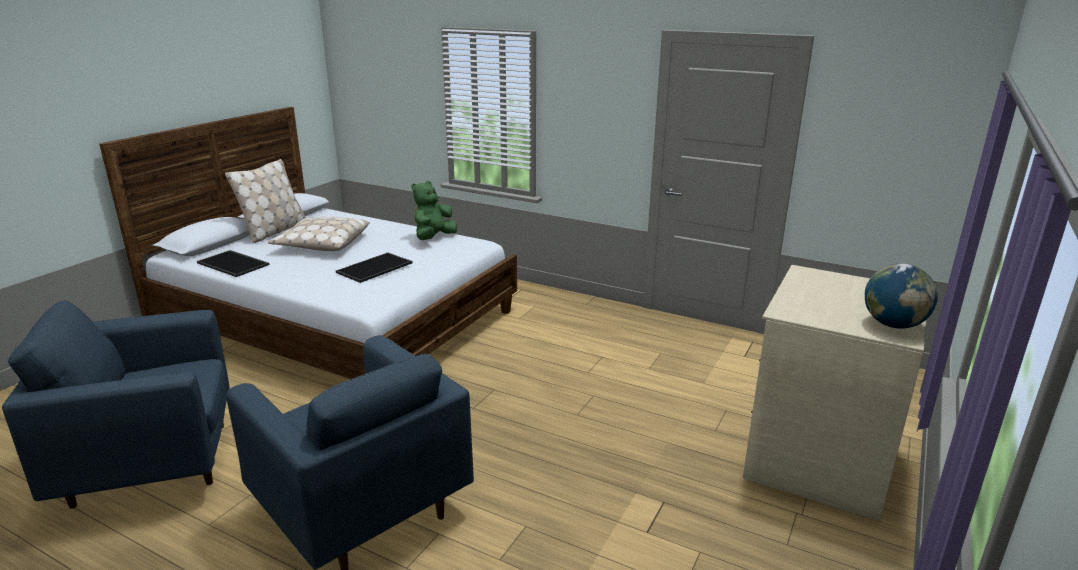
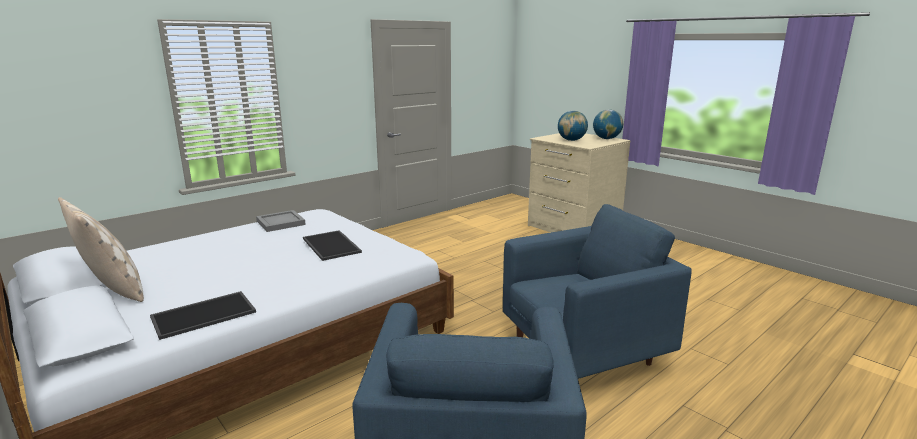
camera: 70 degrees left, 5 degrees down
beige pillow [268,217,370,251] -> none
green plush toy [412,181,457,240] -> grey tray [256,210,306,232]
none -> globe [558,111,588,141]

